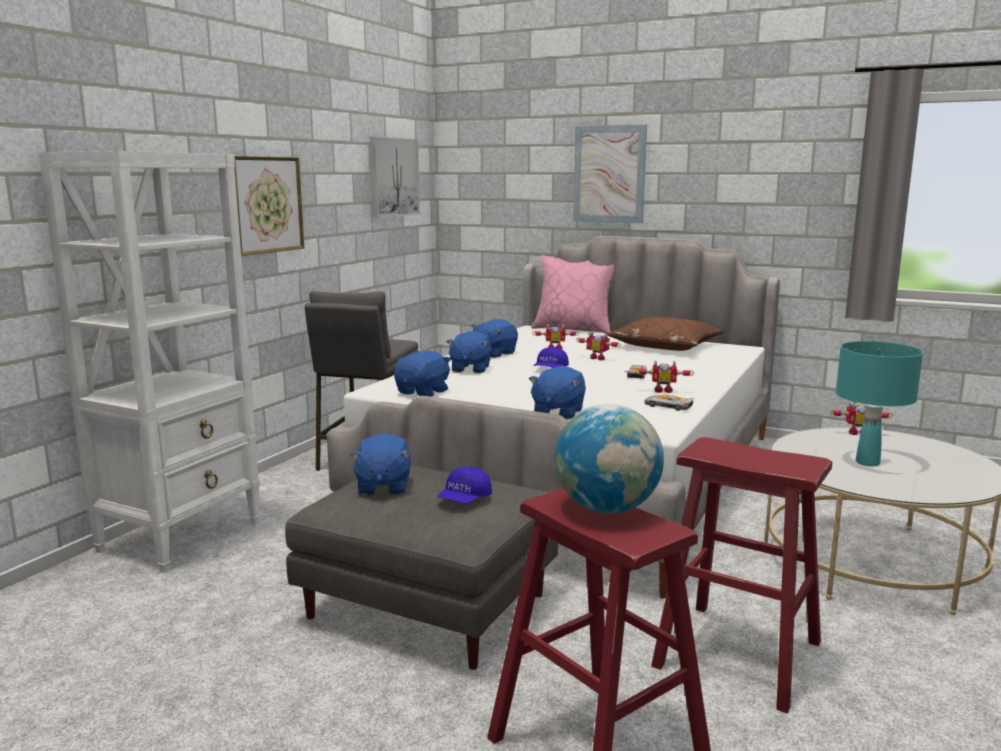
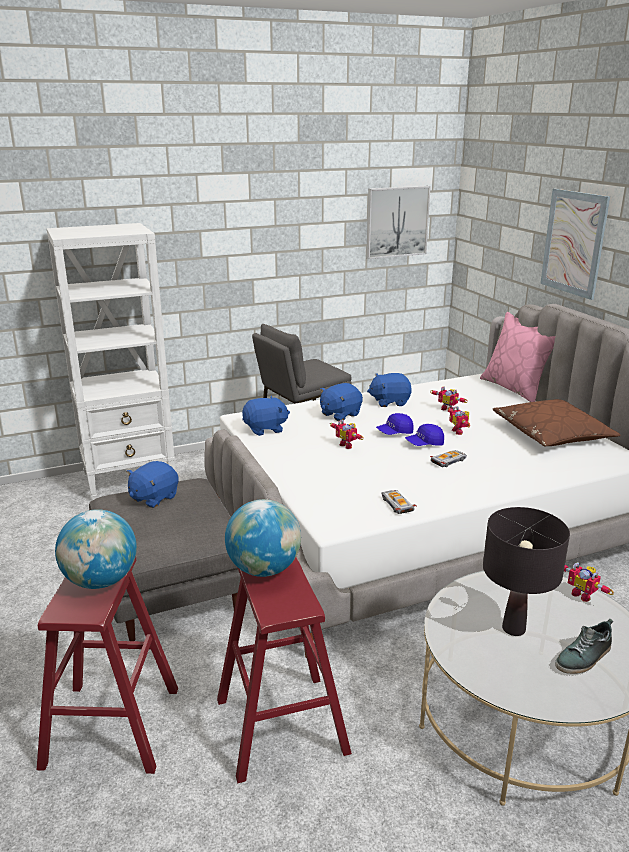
camera: 40 degrees right, 10 degrees up
picture [234,156,304,256] -> none
blue cap [437,467,492,504] -> blue cap moved to [405,424,444,446]
blue plush toy [529,366,586,419] -> none
toy robot [635,361,694,393] -> toy robot moved to [330,420,363,449]
turquoise table lamp [836,341,923,466] -> black table lamp [483,507,570,636]
none -> globe [225,499,301,577]
none -> shoe [555,619,613,674]

